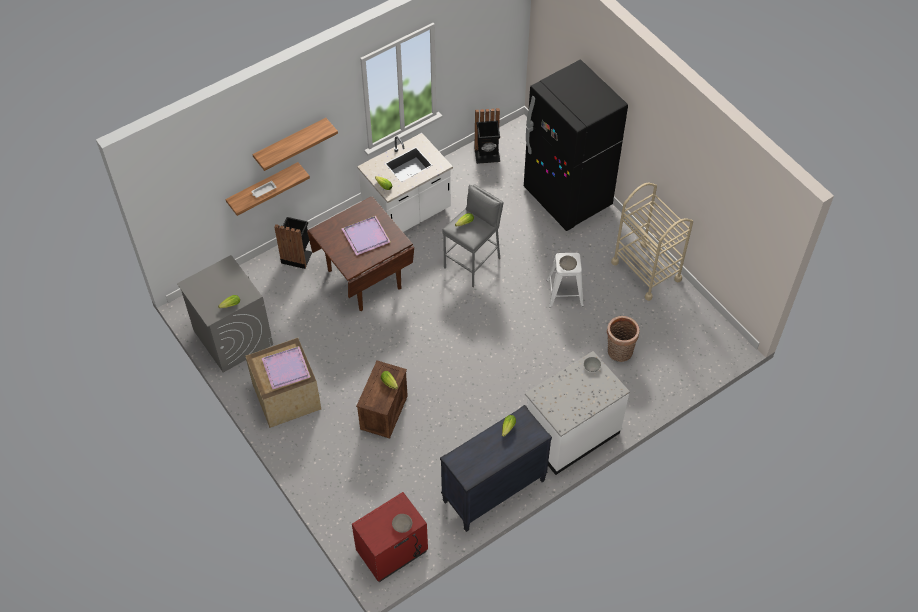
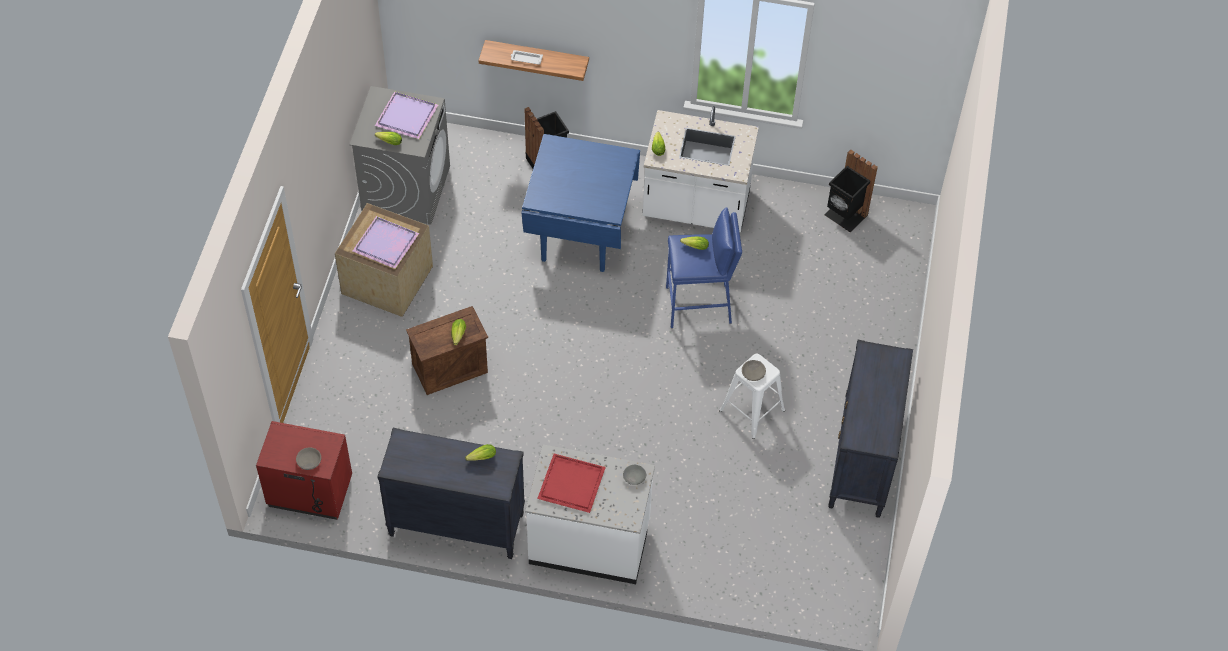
camera: 45 degrees right, 0 degrees up
shelf [252,118,338,171] -> none
brown dining table [307,197,414,311] -> blue dining table [521,134,640,272]
purple tray [341,216,391,256] -> purple tray moved to [375,91,438,139]
grey stool [442,184,504,287] -> blue stool [666,207,742,328]
black fridge [524,60,628,231] -> none
basket [607,316,640,362] -> none
beige cart [611,183,693,301] -> black dresser [828,340,913,518]
none -> red tray [537,454,606,513]

